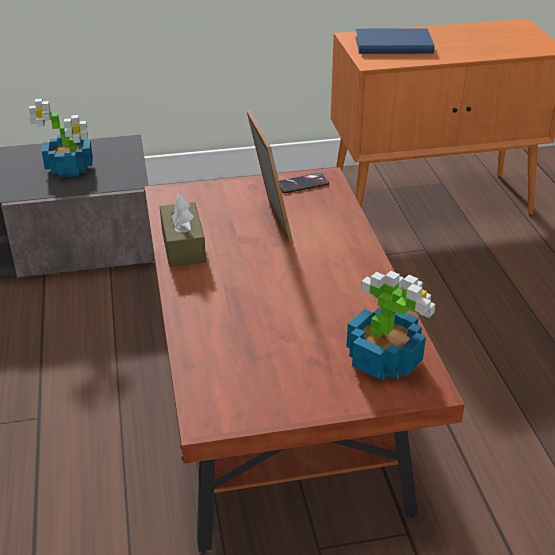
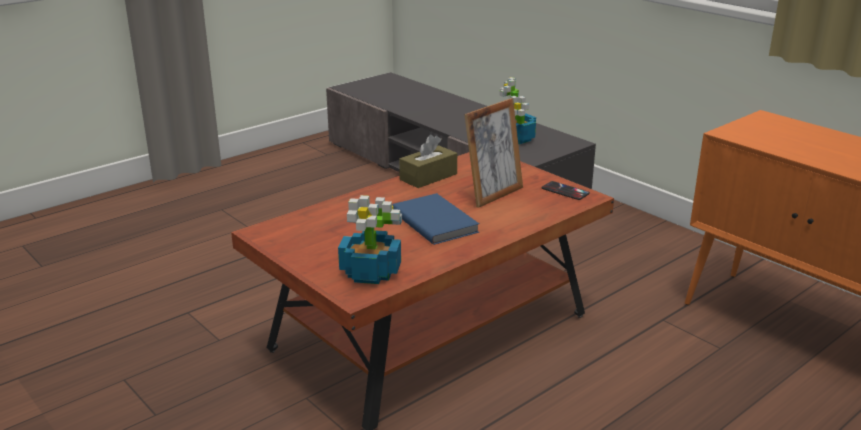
camera: 60 degrees right, 10 degrees down
blue book [355,28,434,54] -> blue book moved to [392,193,479,245]

